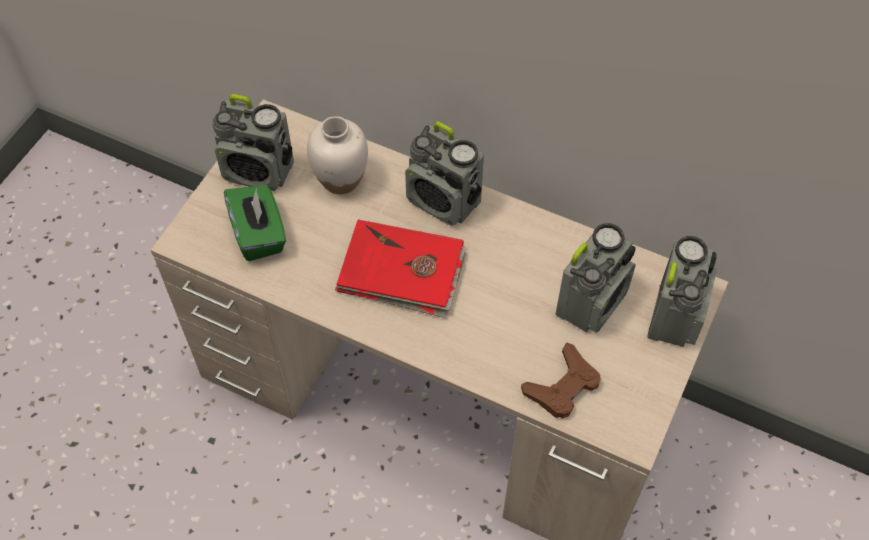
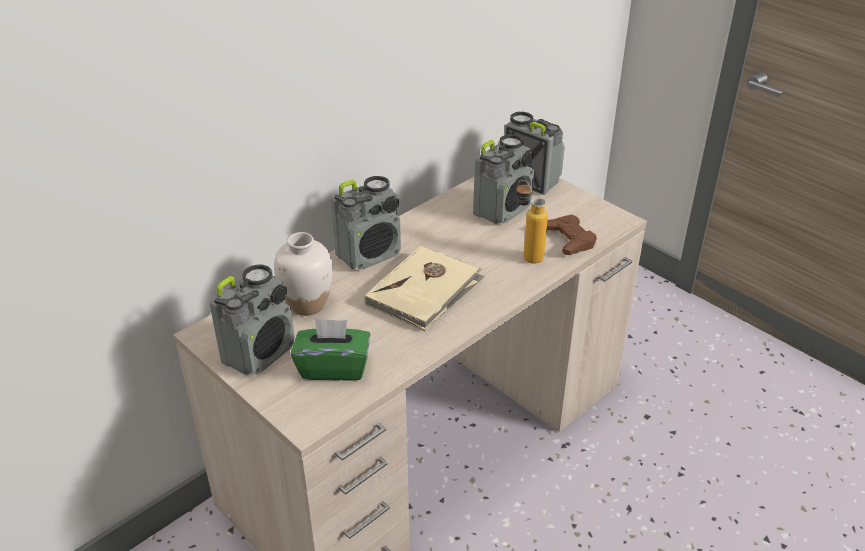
camera: 70 degrees left, 20 degrees down
red book [335,220,466,318] -> beige book [364,246,484,331]
radio [556,223,636,333] -> radio turned 75 degrees clockwise [473,134,534,224]
none -> bottle [516,180,548,264]

